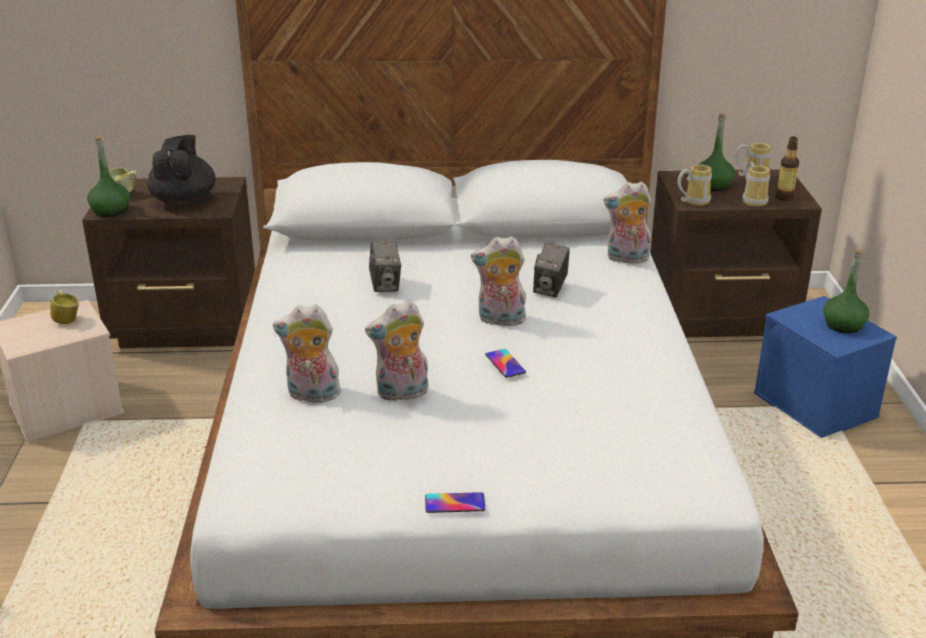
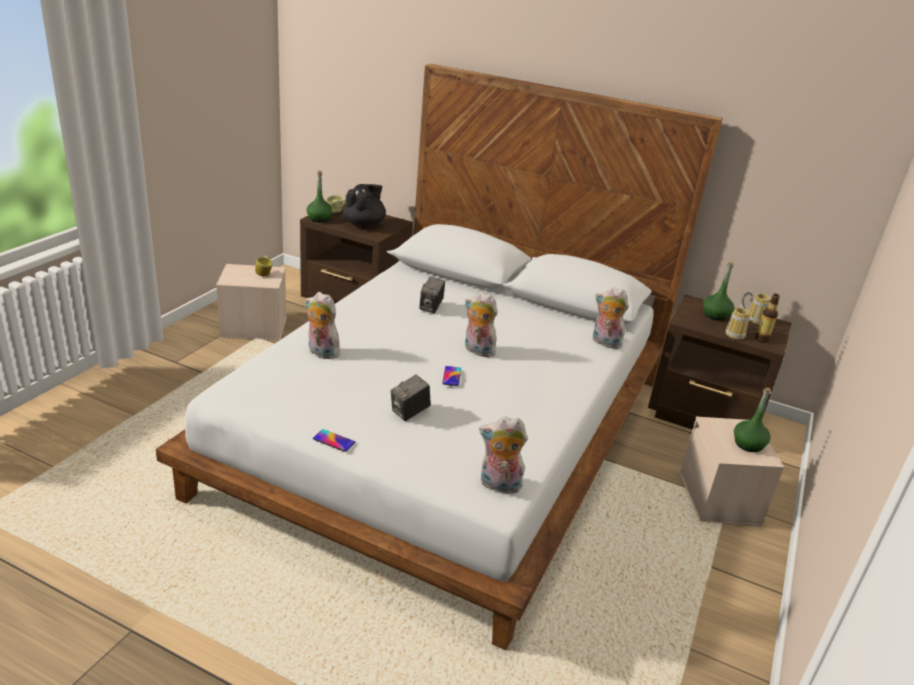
camera: 25 degrees right, 0 degrees up
plush toy [365,300,429,402] -> plush toy moved to [479,417,528,494]
camera [533,243,570,297] -> camera moved to [391,375,431,421]
mug [678,165,712,206] -> none
blue storage box [754,296,897,438] -> beige storage box [679,417,784,527]

